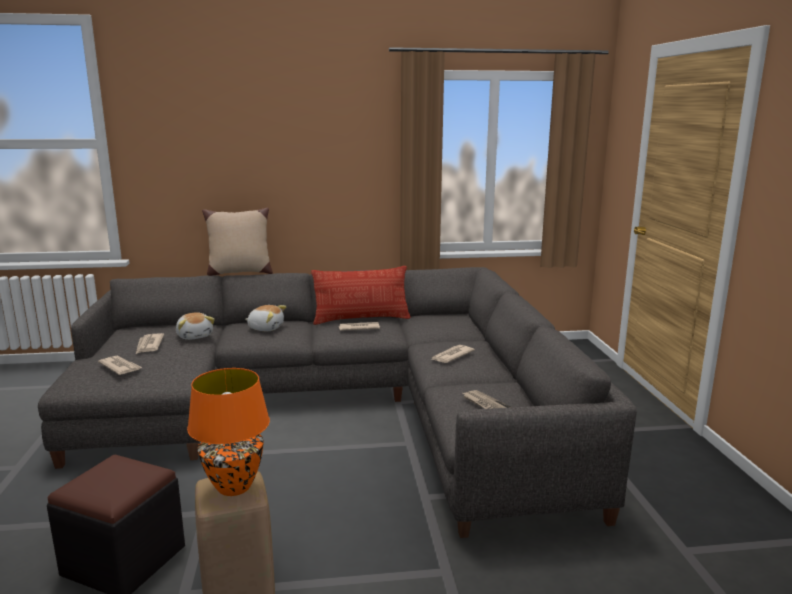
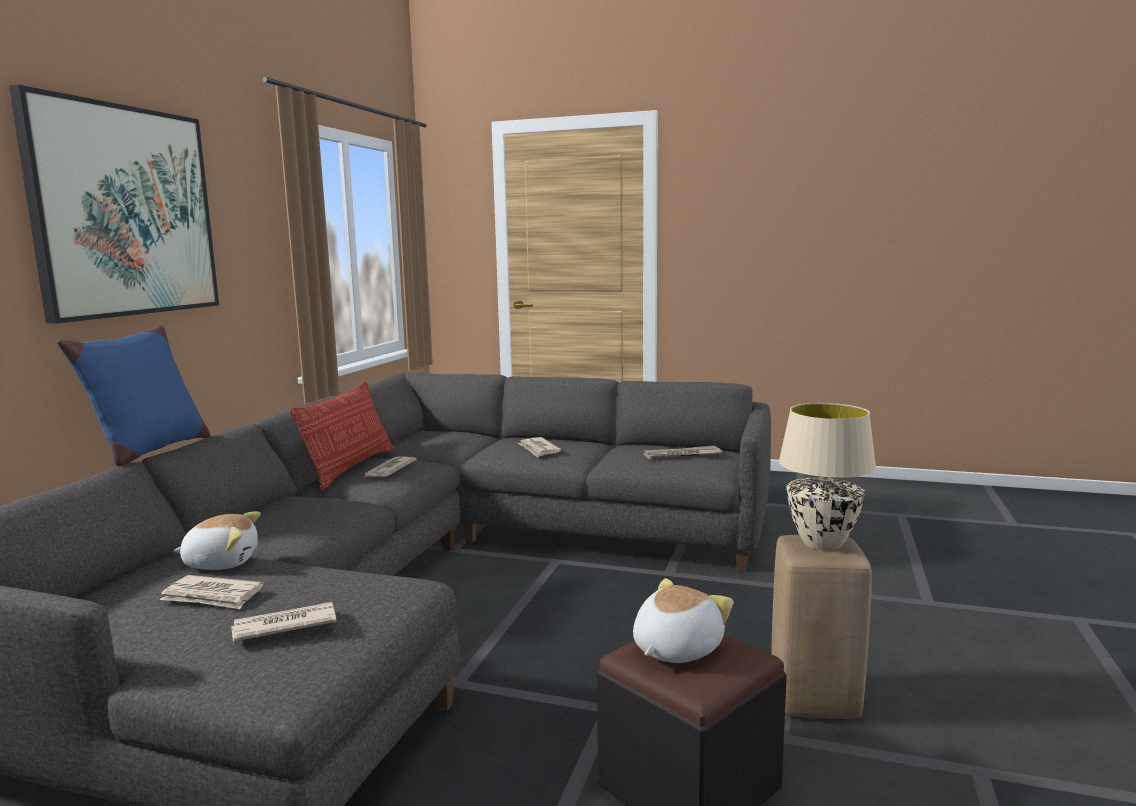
camera: 65 degrees left, 5 degrees down
orange table lamp [187,368,270,496] -> beige table lamp [779,403,876,550]
beige pillow [202,208,273,276] -> blue pillow [57,325,210,466]
plush toy [245,305,287,331] -> plush toy moved to [633,578,734,663]
none -> picture [9,85,219,324]

